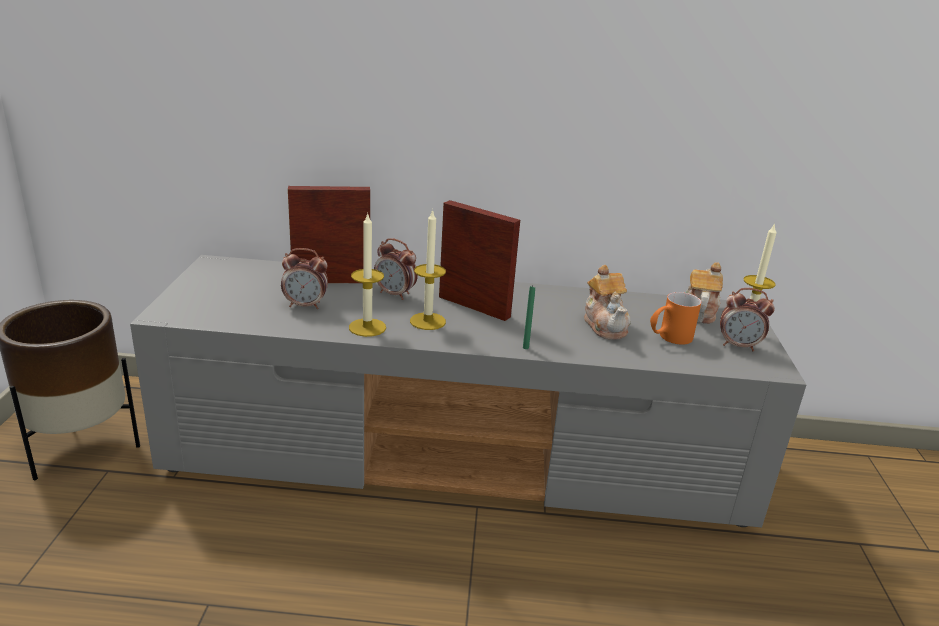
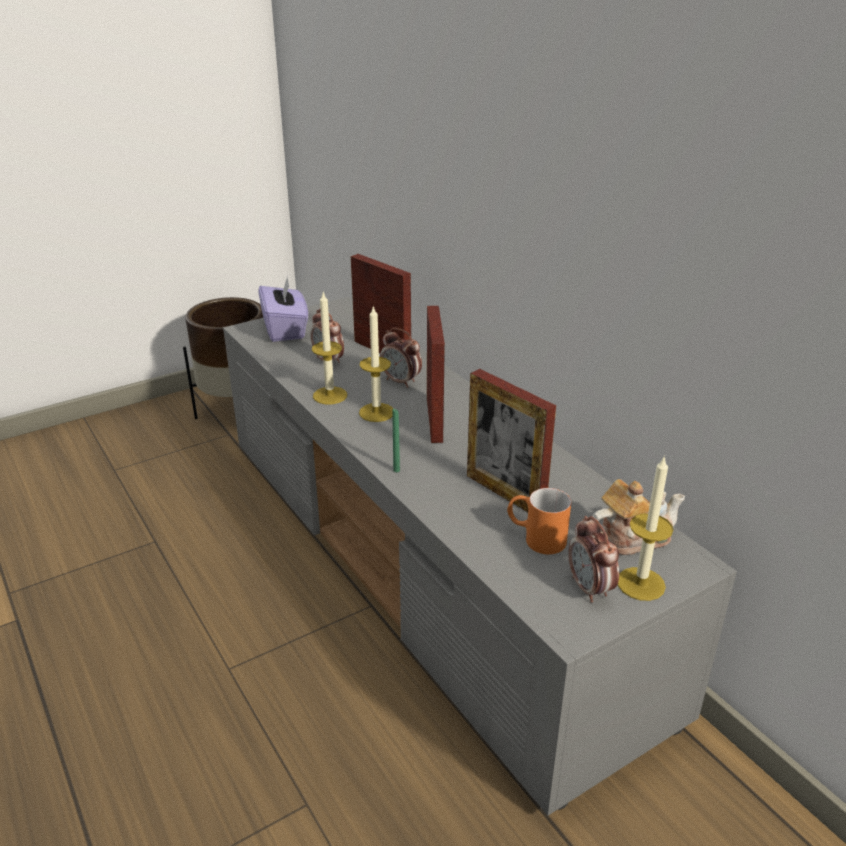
camera: 55 degrees right, 5 degrees up
alarm clock [374,238,418,300] -> alarm clock turned 45 degrees counterclockwise [380,328,422,388]
teapot [584,265,631,340] -> picture frame [467,369,556,512]
none -> purple tissue box [258,276,308,342]

